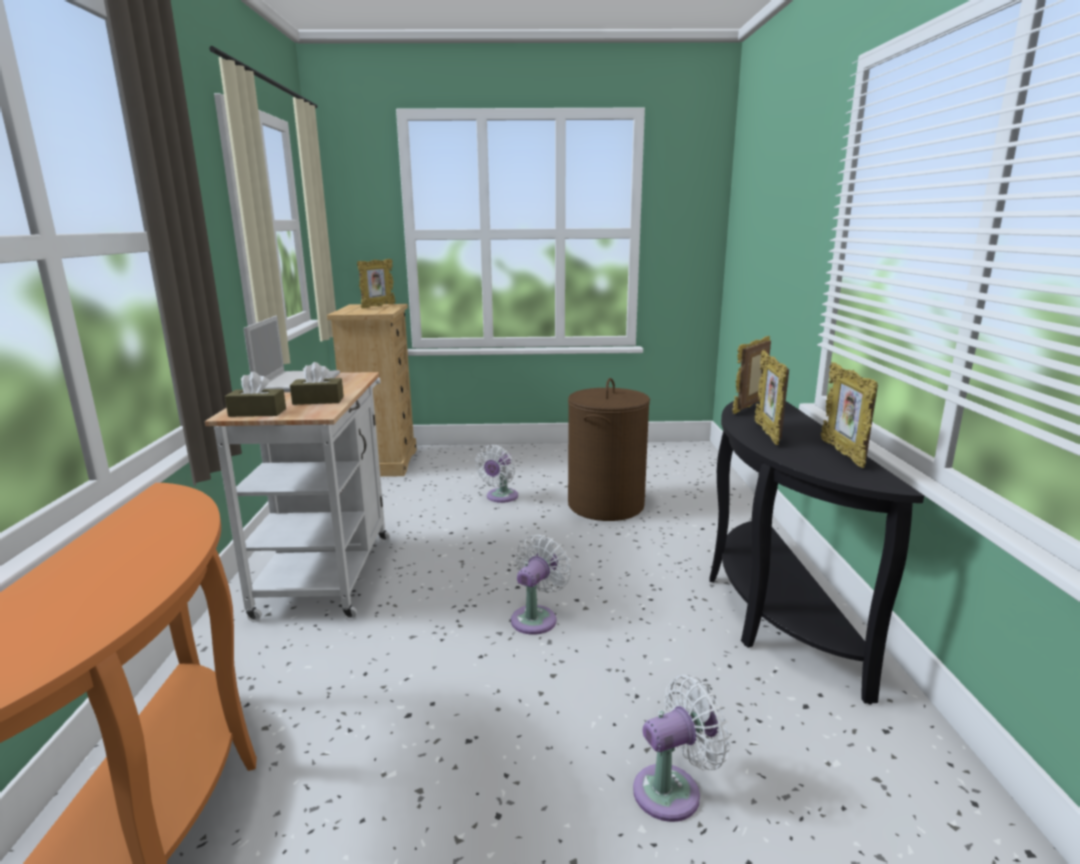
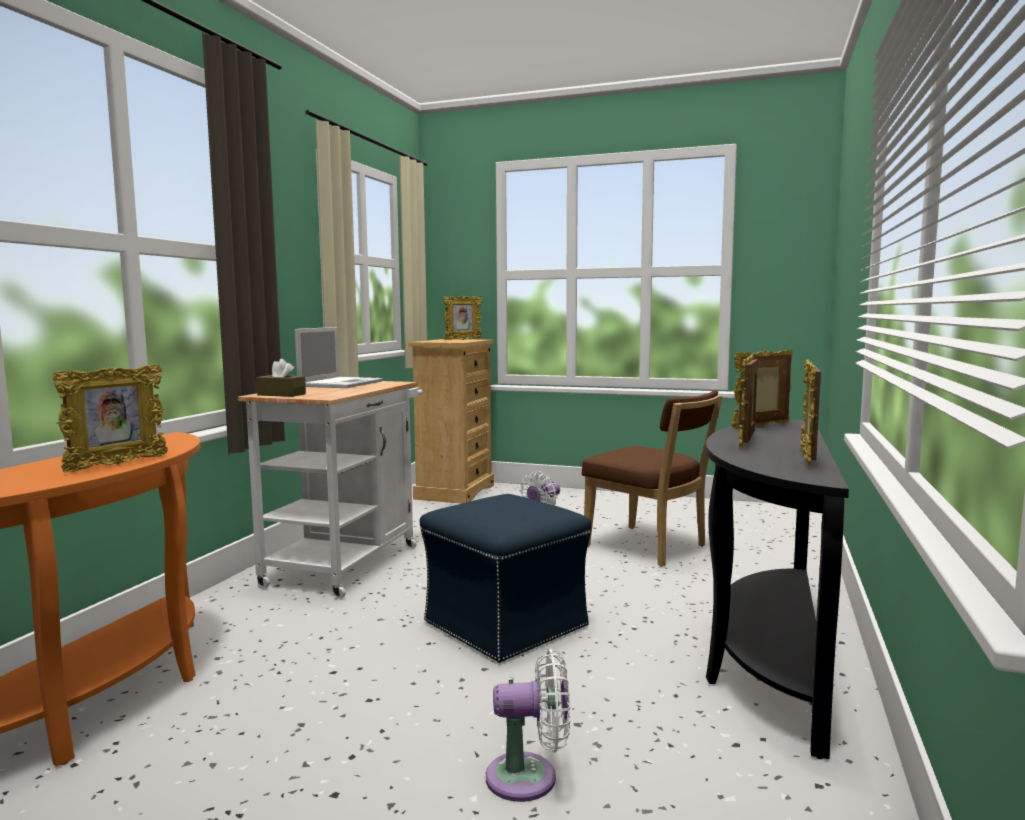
camera: 20 degrees right, 10 degrees down
brown tissue box [290,362,344,405] -> none
white fan [511,535,572,635] -> blue ottoman [420,494,591,663]
brown laundry basket [568,378,650,521] -> brown chair [582,390,723,567]
none -> picture frame [53,365,168,472]

